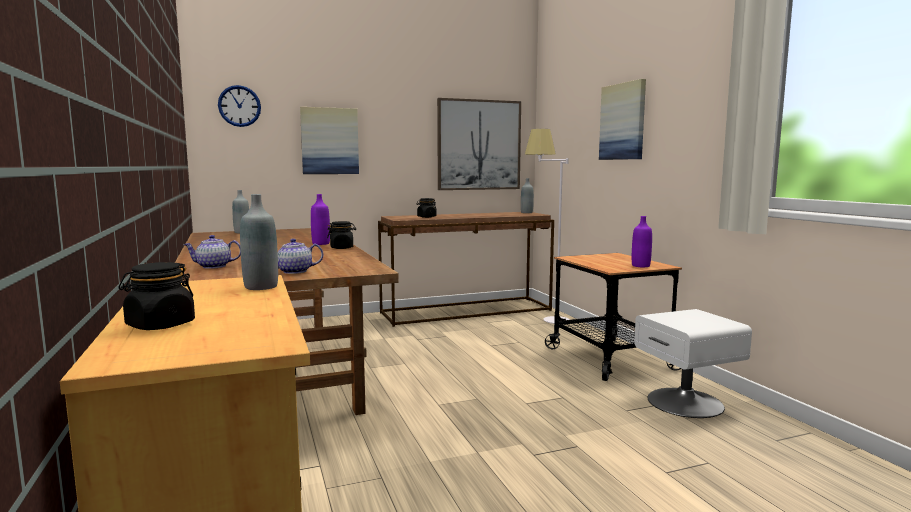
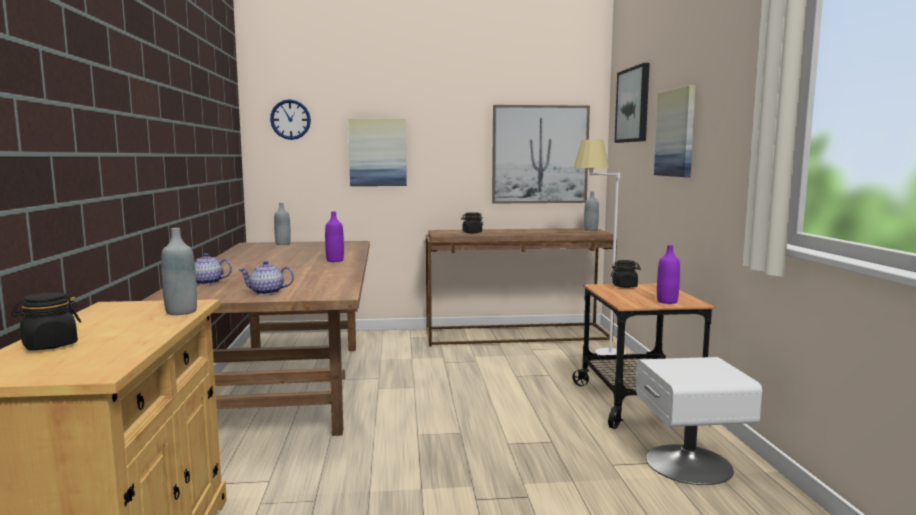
camera: 15 degrees right, 0 degrees up
black jar [327,221,356,249] -> black jar moved to [611,260,641,288]
none -> picture [614,63,650,143]

